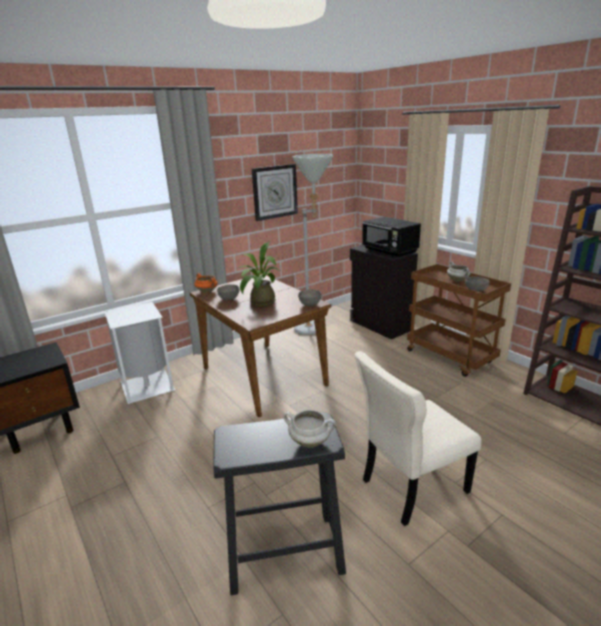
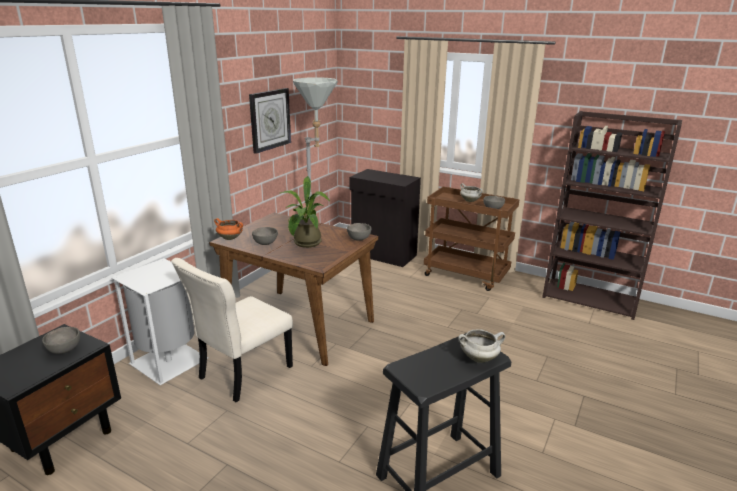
camera: 25 degrees left, 0 degrees up
beige chair [354,351,481,526] -> beige chair moved to [171,258,293,402]
black microwave [362,217,421,257] -> none
none -> grey bowl [42,327,80,354]

